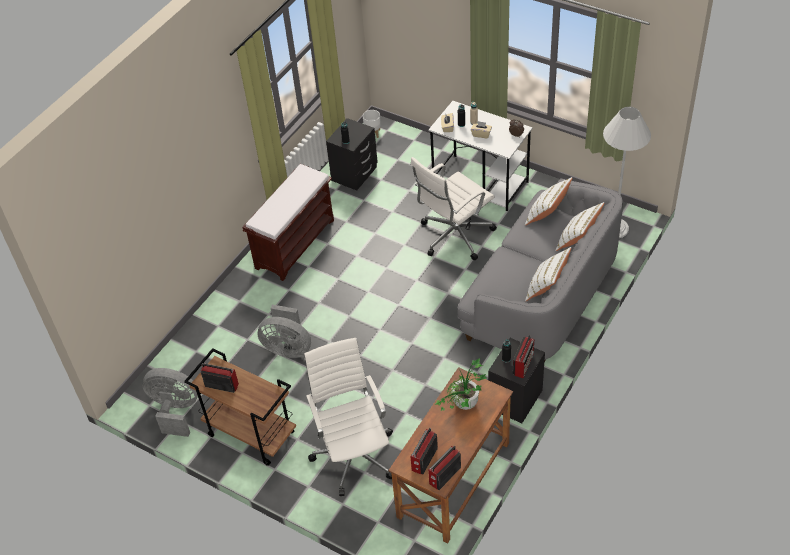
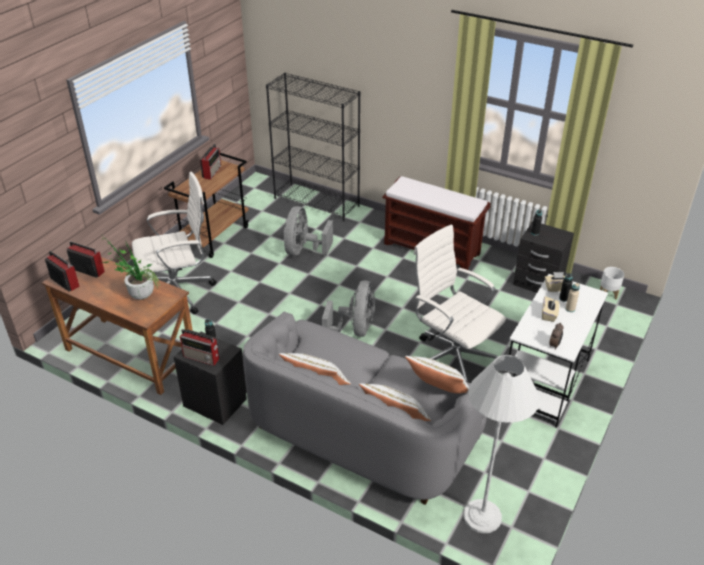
camera: 85 degrees right, 10 degrees down
grey fan [142,368,198,437] -> grey fan moved to [322,280,375,337]
none -> black bookcase [266,73,361,221]

